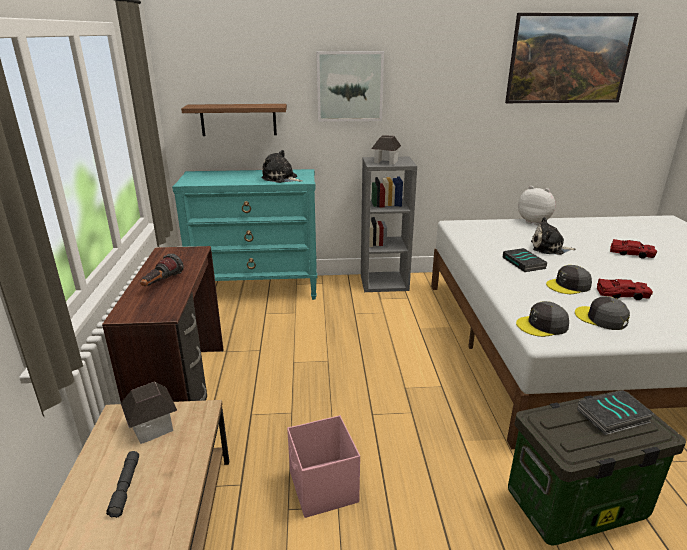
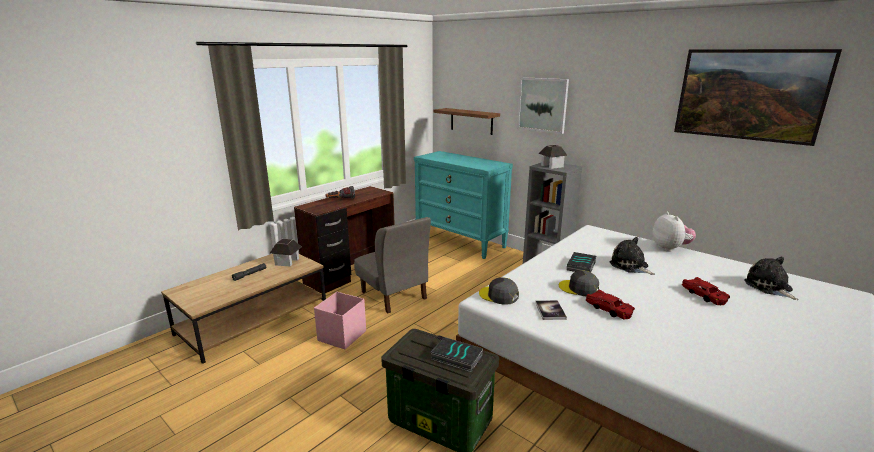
camera: 45 degrees right, 5 degrees down
plush toy [261,150,303,183] -> plush toy moved to [744,257,799,300]
grey cap [575,296,630,330] -> book [535,300,567,320]
none -> grey chair [354,217,431,313]

